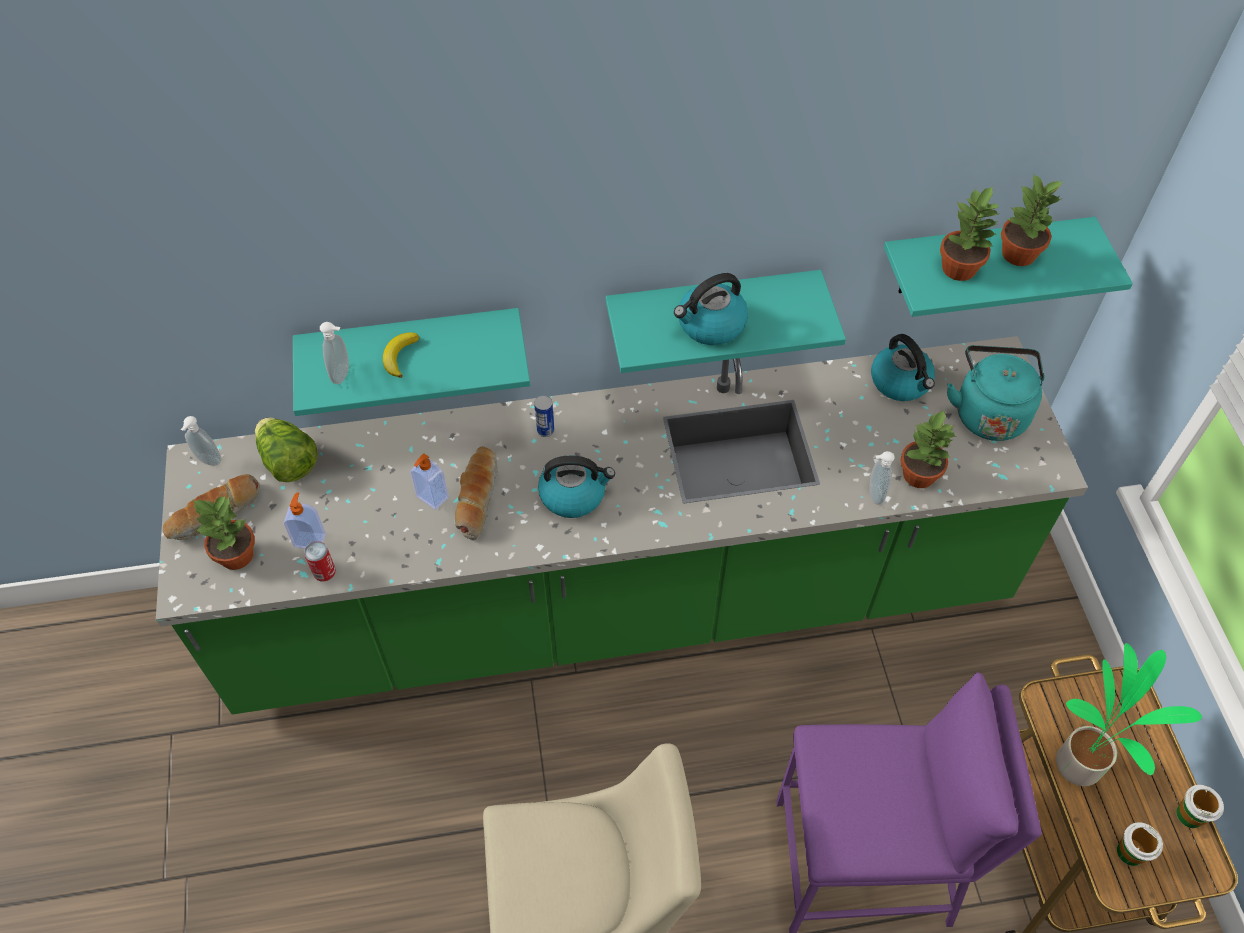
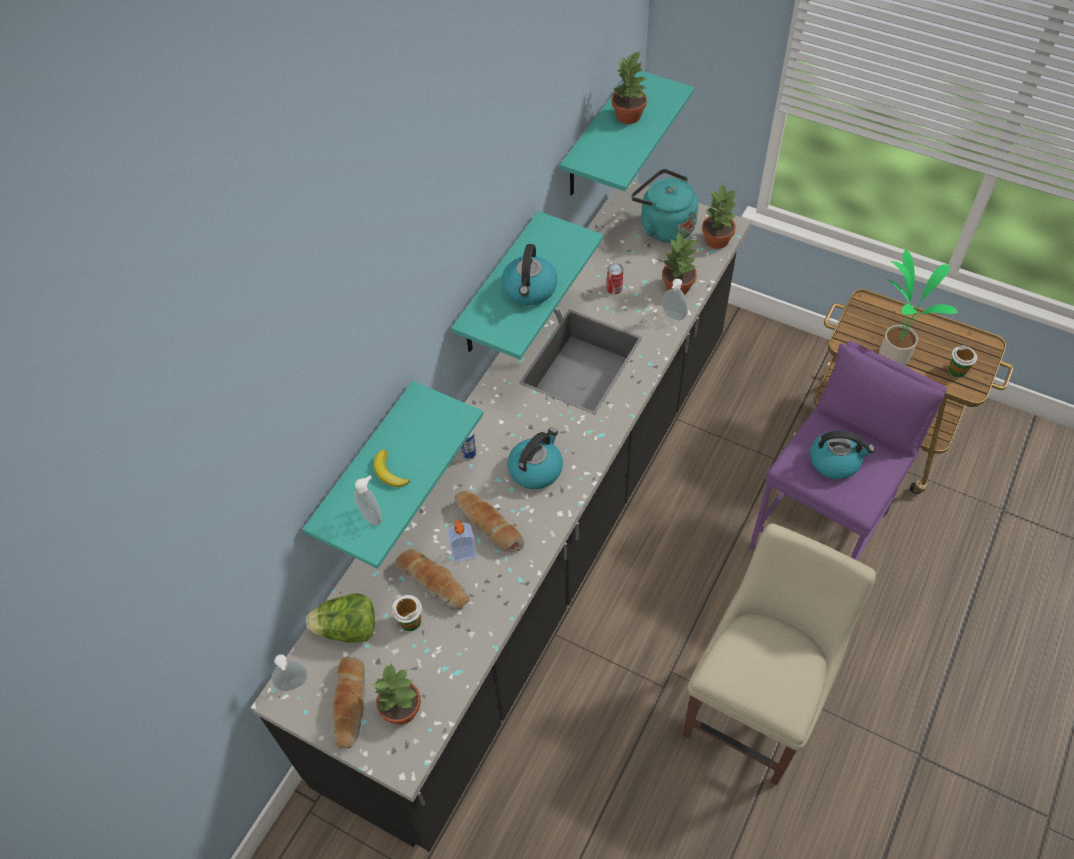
camera: 50 degrees left, 0 degrees up
green counter [156,336,1088,714] -> black counter [250,181,751,852]
soap dispenser [284,492,326,549] -> none
can [304,541,336,581] -> can moved to [607,263,623,294]
kettle [871,334,935,401] -> kettle moved to [810,431,875,479]
potted plant [940,186,998,281] -> potted plant moved to [702,184,737,249]
cup [1176,785,1224,828] -> cup moved to [392,595,422,631]
none -> bread [395,549,469,610]

